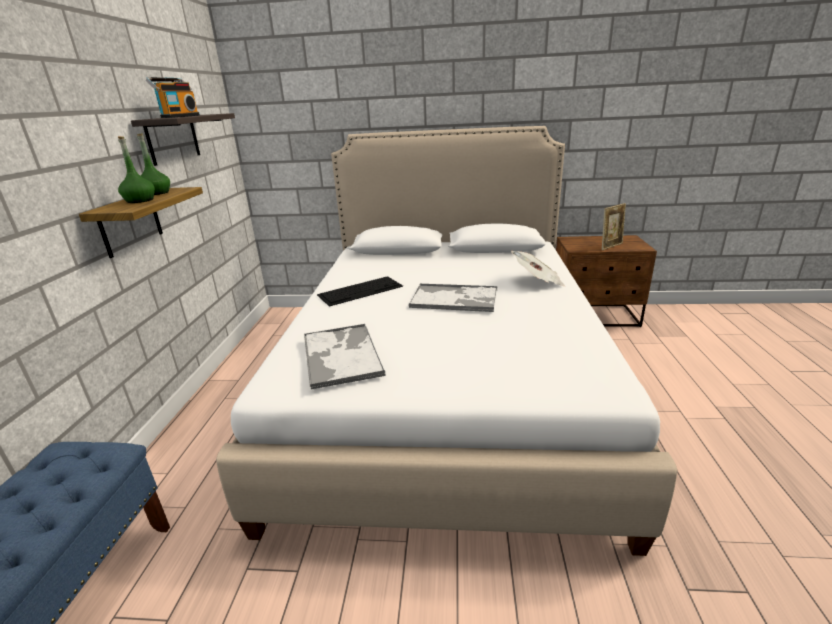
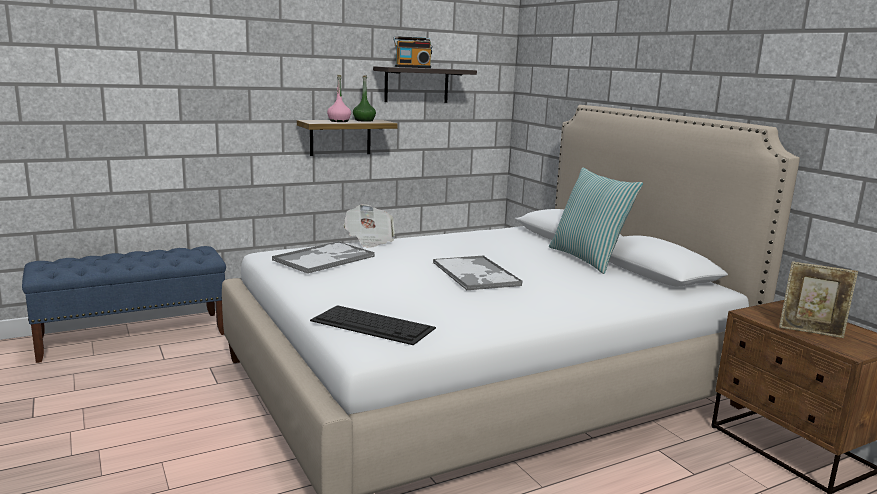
camera: 55 degrees right, 10 degrees down
green bottle [118,136,155,203] -> pink bottle [327,75,351,122]
keyboard [317,276,403,306] -> keyboard moved to [310,305,436,345]
newspaper [511,251,565,286] -> newspaper moved to [343,204,395,248]
none -> pillow [549,167,643,274]

